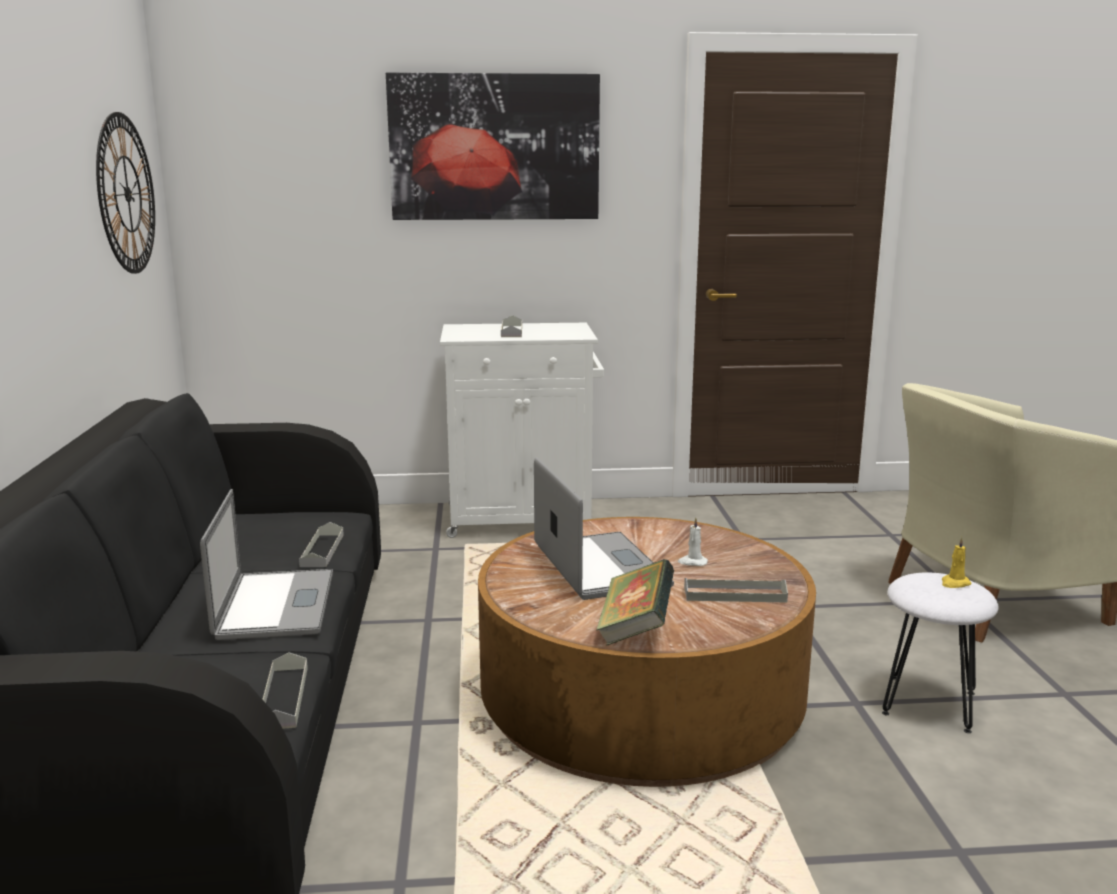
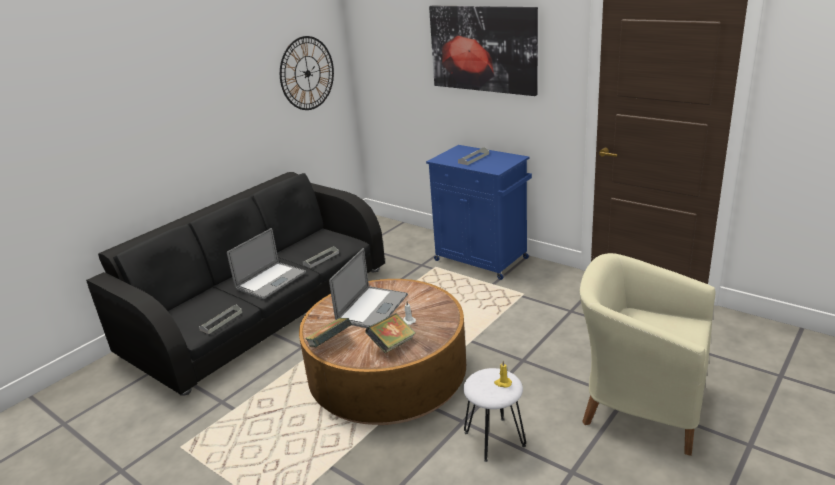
camera: 45 degrees right, 10 degrees up
white cabinet [440,323,604,538] -> blue cabinet [426,145,532,280]
grey tray [684,578,788,603] -> book [365,313,416,353]

